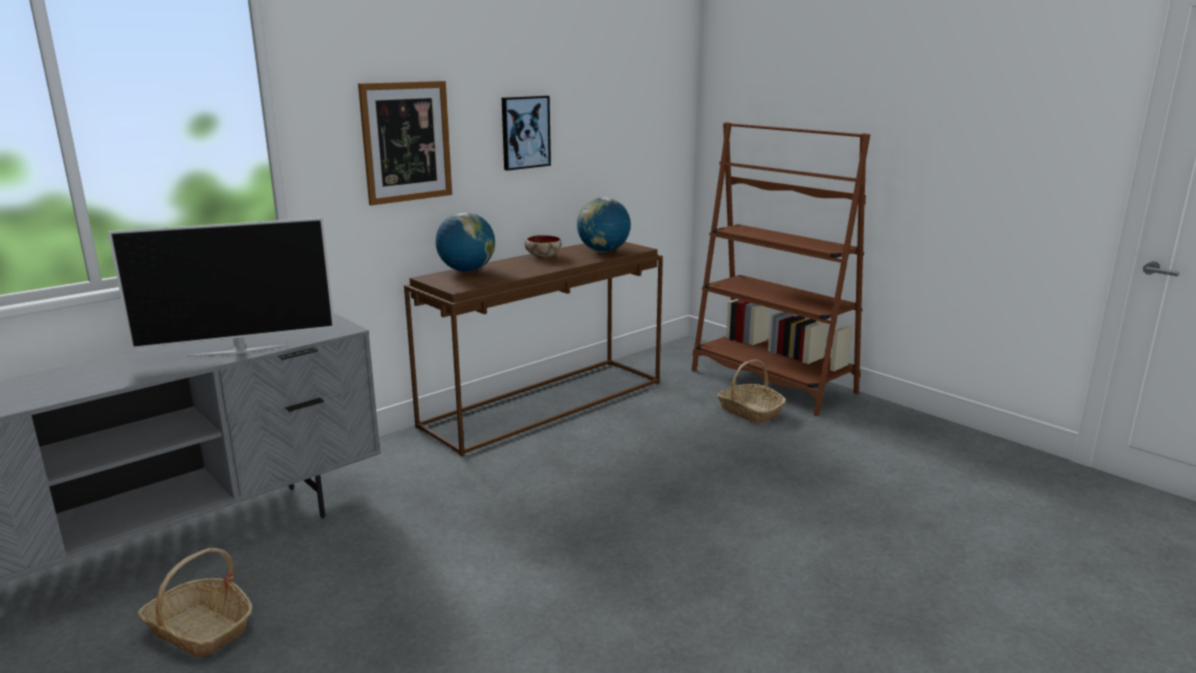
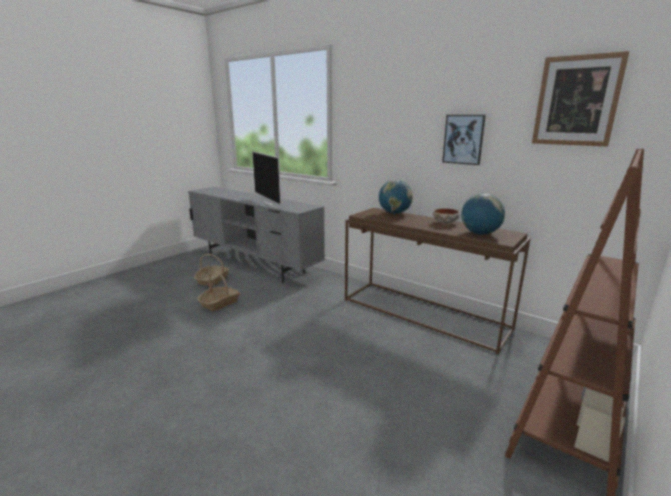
camera: 80 degrees right, 0 degrees up
picture [358,81,452,205] -> picture moved to [532,51,630,147]
basket [717,360,786,424] -> basket moved to [198,272,240,312]

